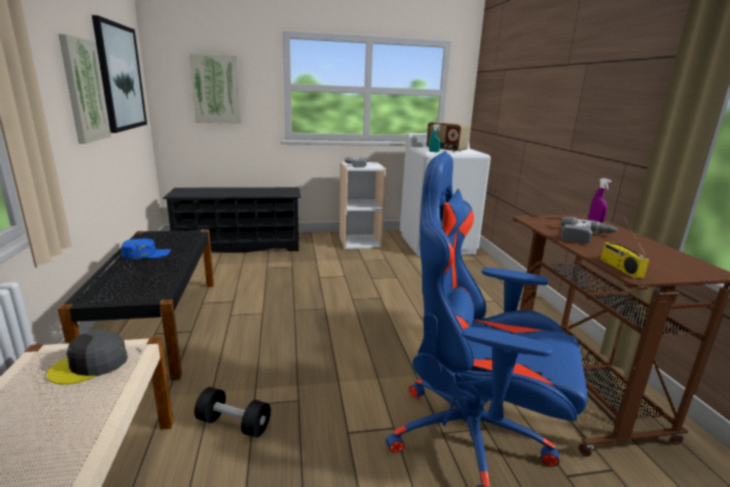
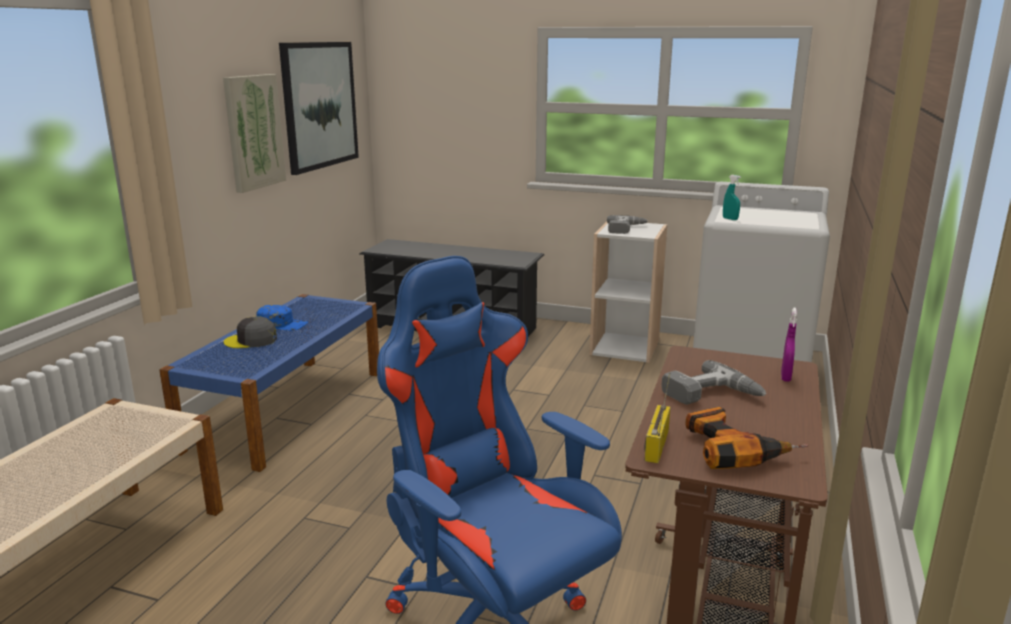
camera: 30 degrees right, 0 degrees up
grey cap [47,330,128,385] -> grey cap moved to [223,316,277,348]
black bench [58,230,214,387] -> blue bench [159,294,379,472]
picture [189,53,241,124] -> none
black dumbbell [194,387,271,438] -> none
radio [427,122,470,153] -> none
none -> power drill [685,407,808,469]

